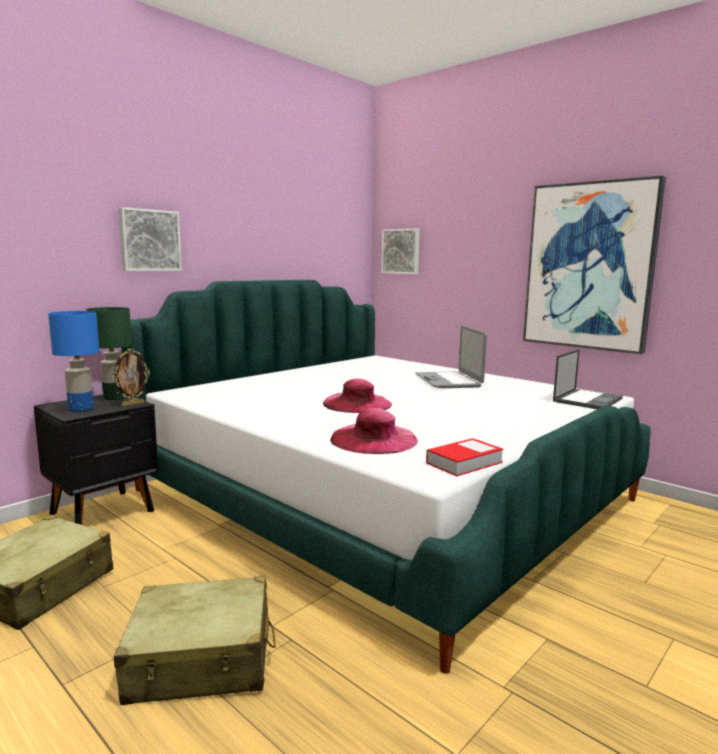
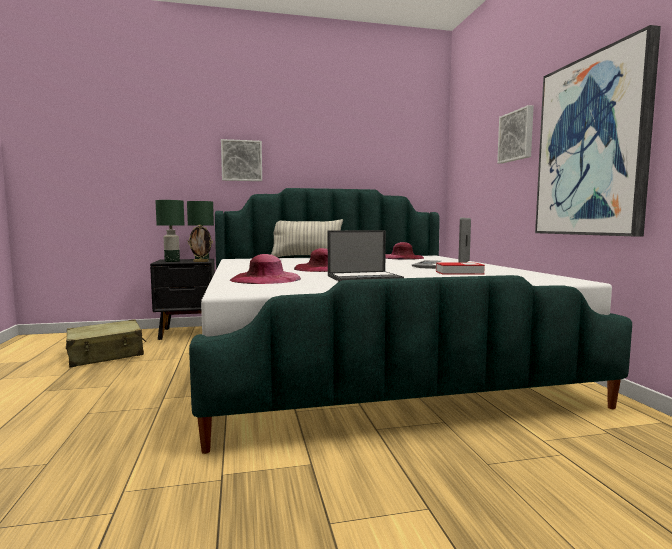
camera: 35 degrees right, 5 degrees down
blue table lamp [48,311,99,412] -> green table lamp [155,200,185,262]
beige suitcase [114,576,276,705] -> none
picture [381,229,420,274] -> picture moved to [497,105,534,164]
book [426,438,504,476] -> book moved to [436,263,485,275]
laptop [553,349,623,409] -> laptop moved to [328,230,404,281]
none -> pillow [271,219,343,257]
none -> pink hat [385,242,424,260]

